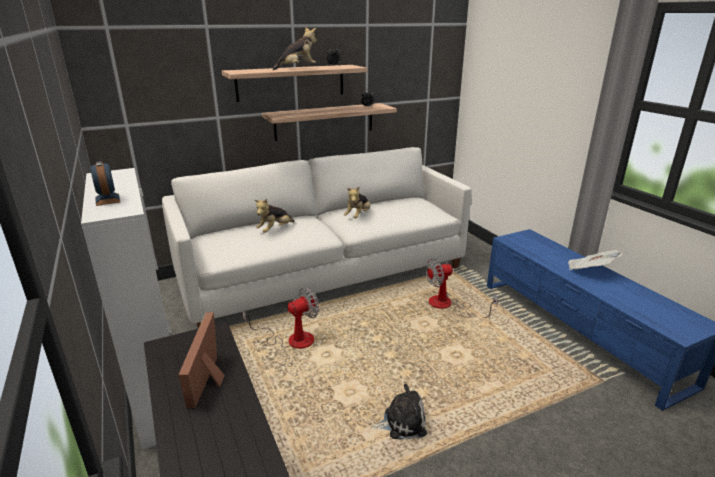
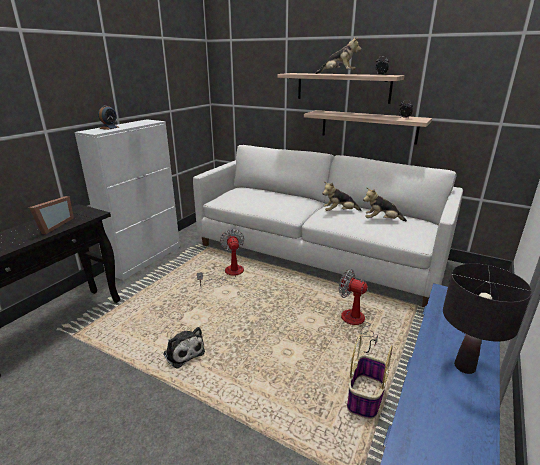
camera: 55 degrees right, 0 degrees up
picture frame [178,312,225,408] -> picture frame turned 135 degrees clockwise [29,196,74,234]
fan [242,287,319,349] -> fan turned 120 degrees counterclockwise [197,229,244,287]
plush toy [254,199,295,233] -> plush toy moved to [363,187,407,221]
newspaper [568,250,622,270] -> black table lamp [443,263,532,374]
none -> basket [347,335,393,419]

